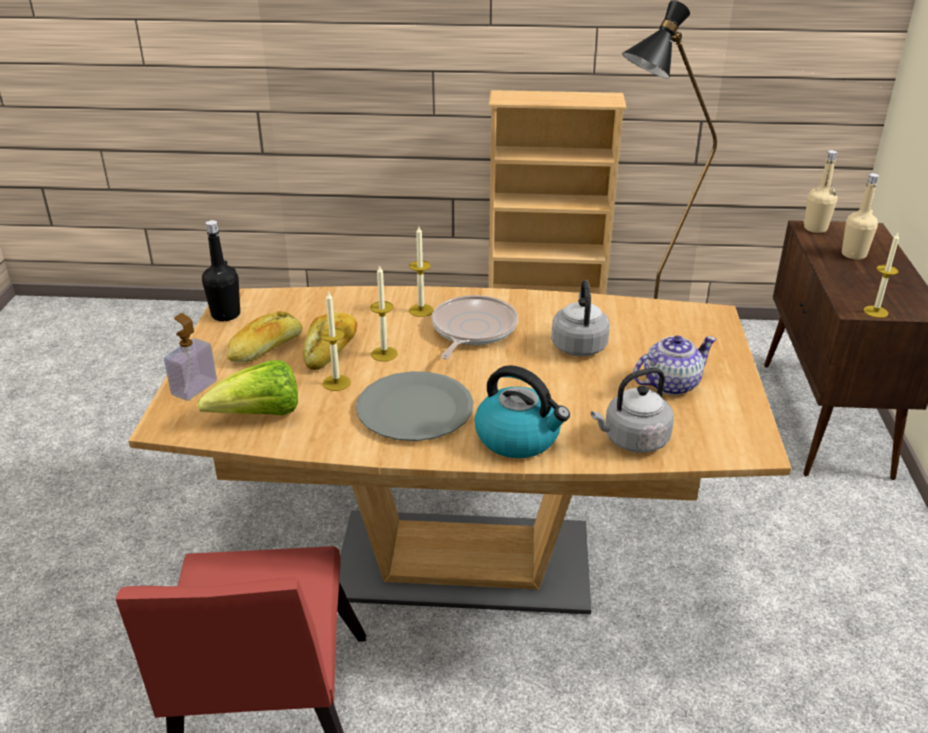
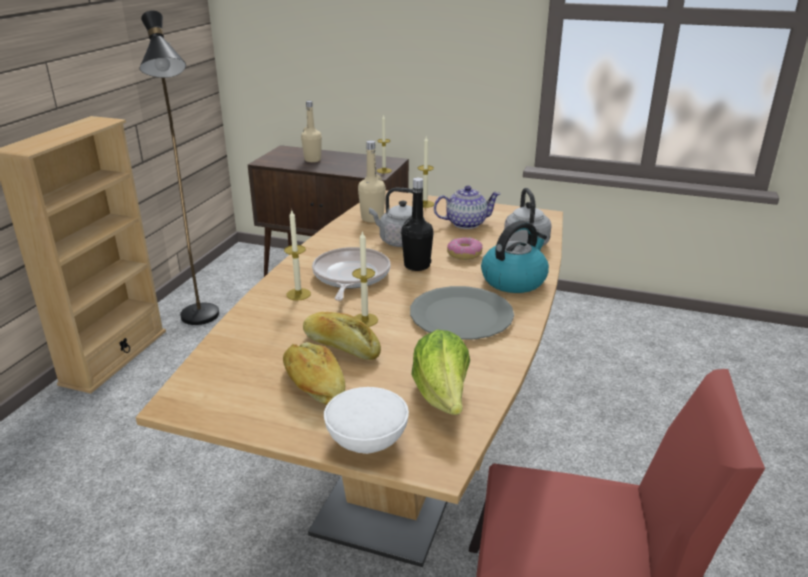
camera: 75 degrees left, 5 degrees down
soap dispenser [164,313,217,401] -> white bowl [324,387,409,454]
black bottle [202,220,240,321] -> black bottle moved to [401,178,434,271]
candle [320,291,351,391] -> candle moved to [418,137,434,208]
frying pan [432,295,518,359] -> frying pan turned 60 degrees clockwise [312,247,390,301]
teapot [633,335,716,395] -> teapot turned 90 degrees clockwise [434,186,501,229]
beige bottle [803,150,838,233] -> beige bottle moved to [358,140,386,222]
none -> donut [447,237,482,260]

